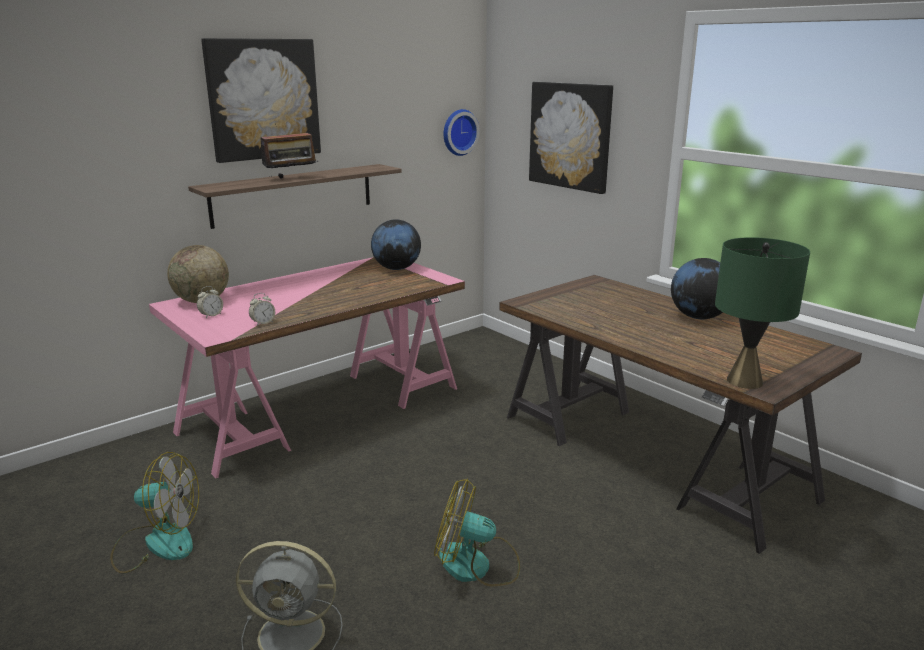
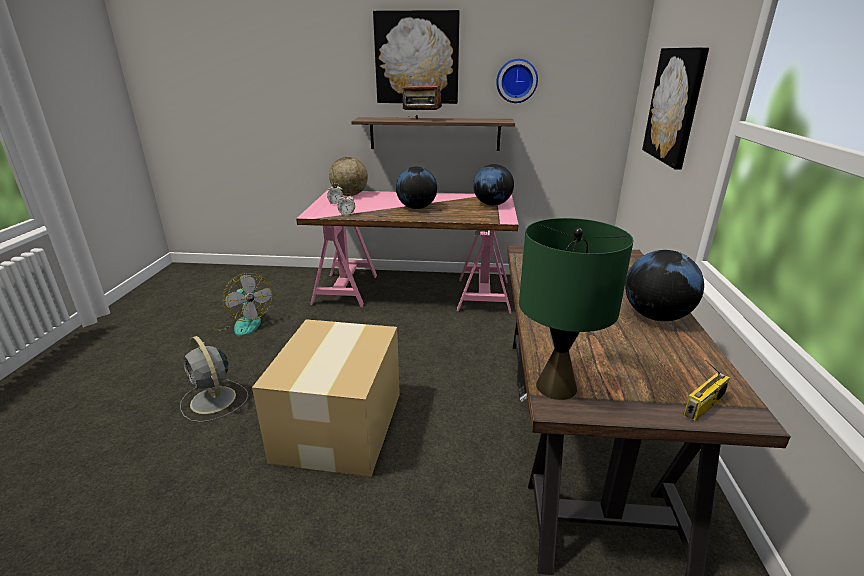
camera: 45 degrees right, 5 degrees up
fan [434,479,520,587] -> cardboard box [252,319,400,477]
wall clock [444,109,480,156] -> wall clock moved to [496,59,538,103]
none -> globe [396,167,437,209]
none -> radio [683,360,730,421]

